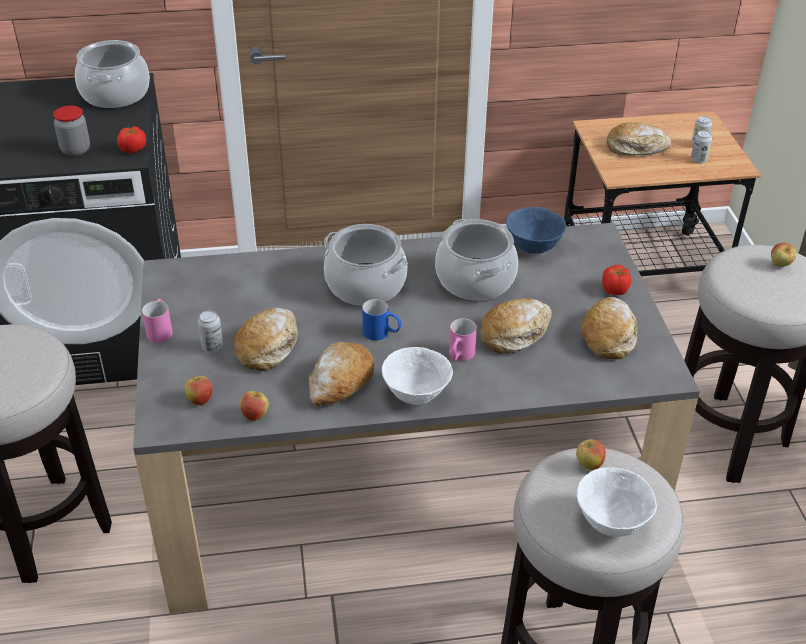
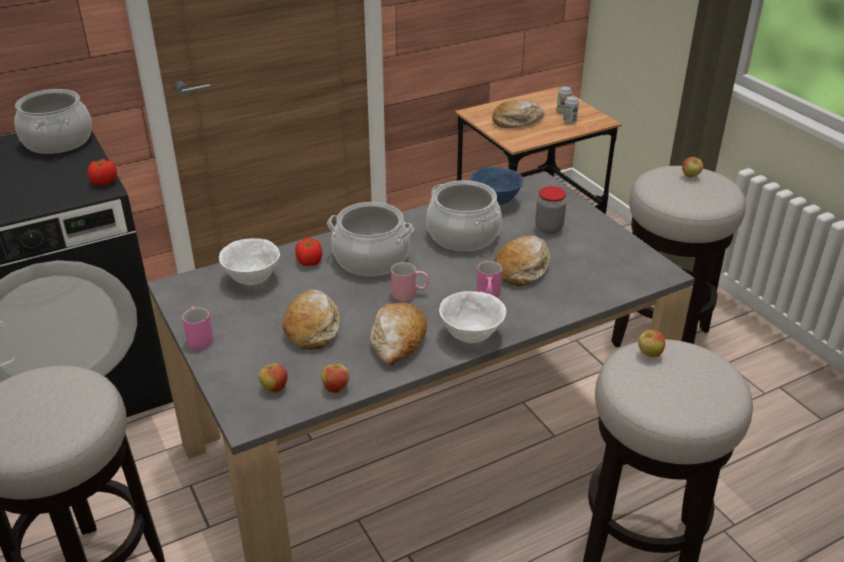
camera: 20 degrees left, 5 degrees down
jar [53,106,90,156] -> jar moved to [535,186,566,234]
can [198,311,223,352] -> none
blue mug [362,299,402,341] -> pink mug [391,262,429,301]
white bowl [577,467,657,537] -> white bowl moved to [219,238,280,285]
bread [581,297,637,359] -> none
tomato [602,265,631,295] -> tomato moved to [295,238,322,266]

